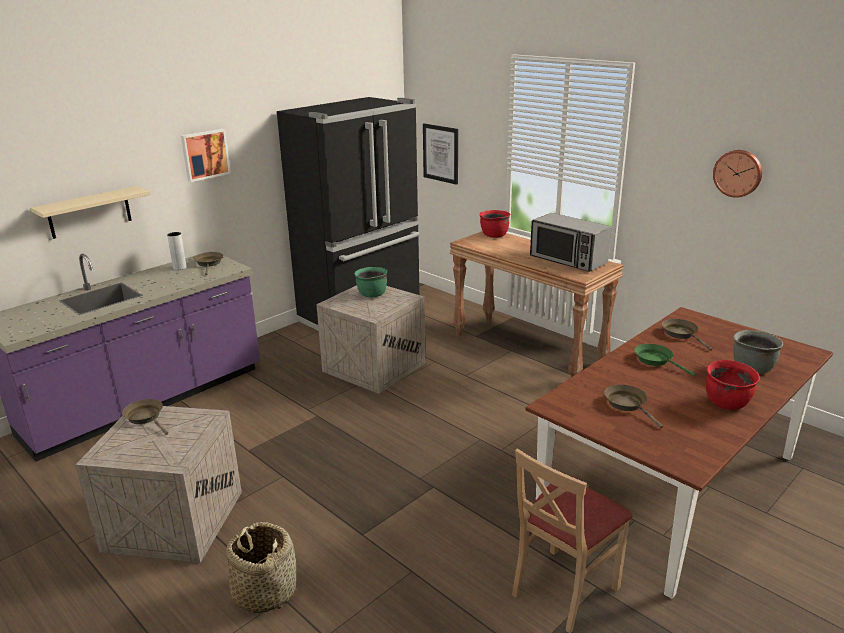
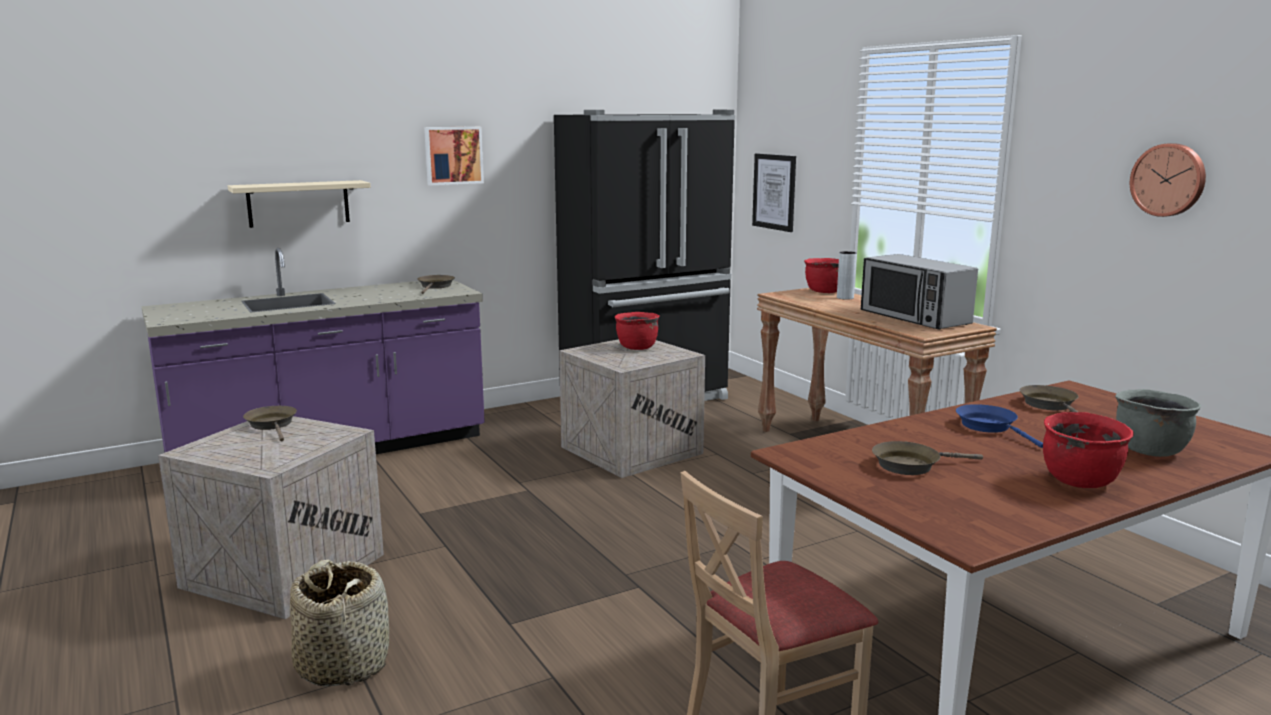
camera: 15 degrees right, 10 degrees down
grey vase [167,232,187,270] -> grey vase moved to [837,251,857,300]
green cooking pot [354,267,387,298] -> red cooking pot [615,312,659,350]
brown frying pan [604,385,663,428] -> brown frying pan turned 90 degrees counterclockwise [872,441,983,475]
green frying pan [634,344,696,377] -> blue frying pan [956,404,1043,448]

